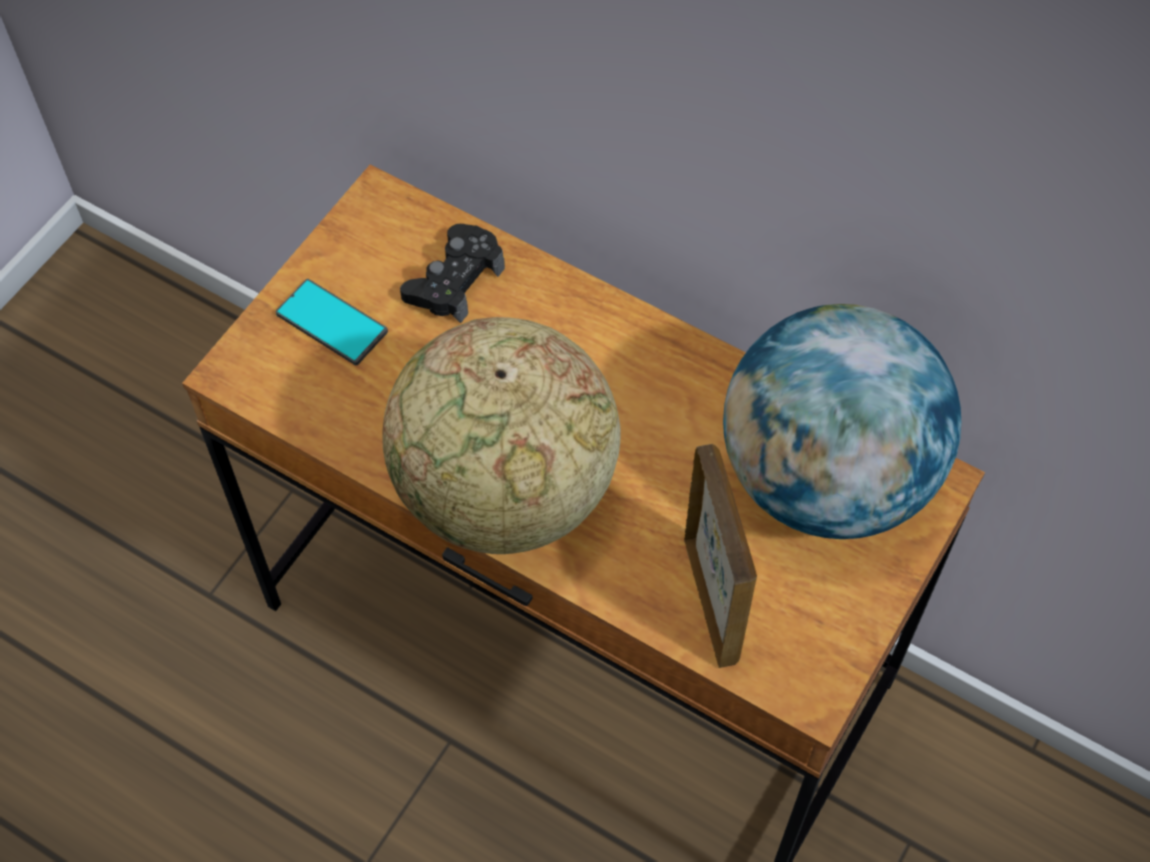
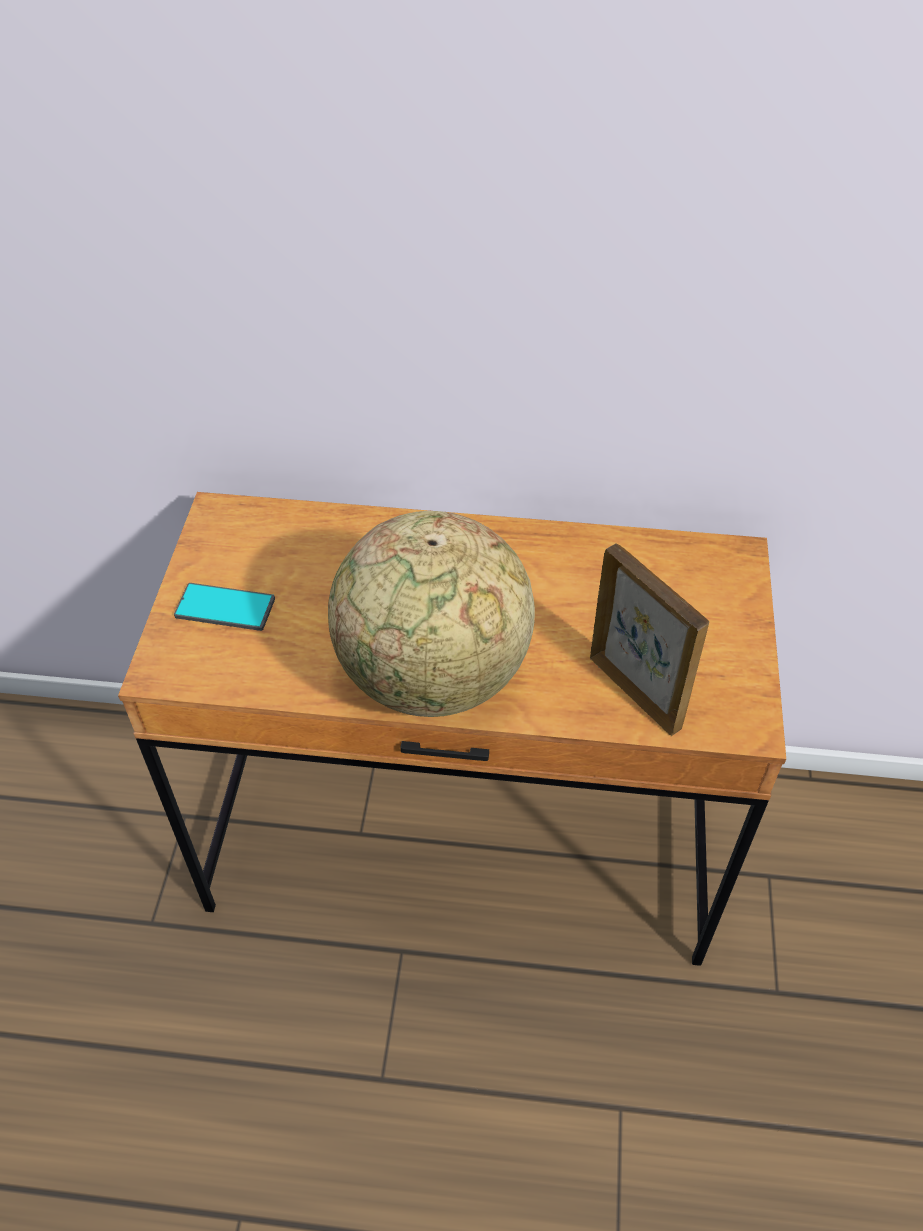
camera: 25 degrees left, 10 degrees down
black game controller [400,224,505,323] -> none
globe [723,304,961,539] -> none

